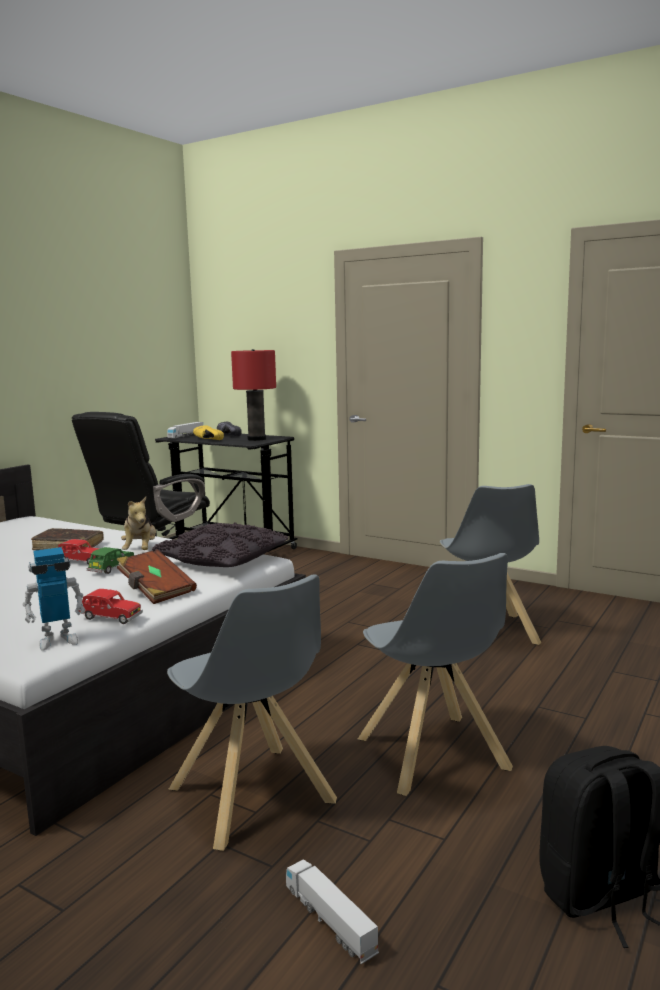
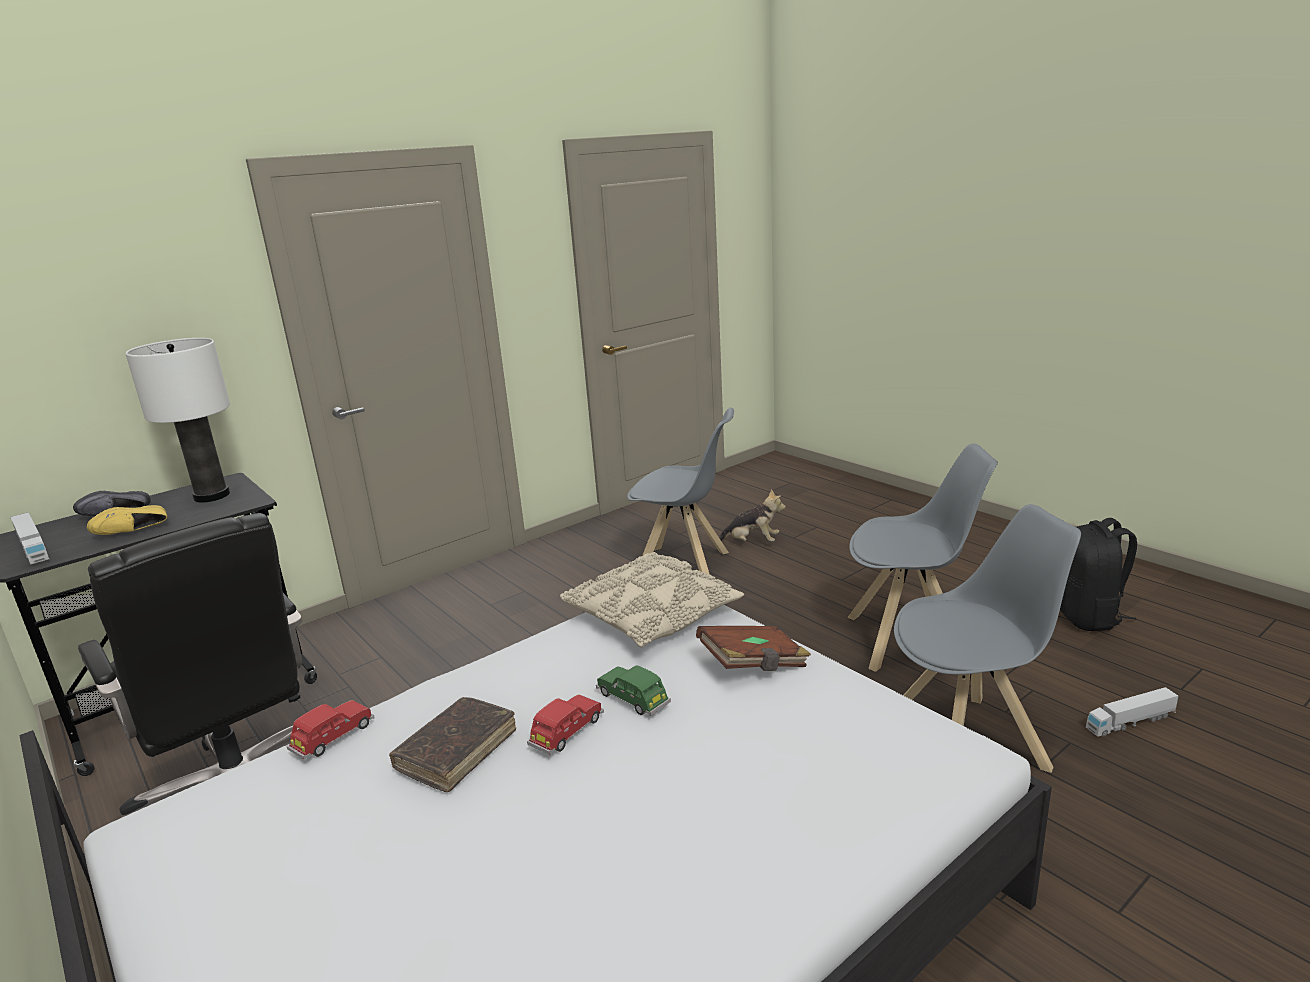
camera: 70 degrees left, 10 degrees up
toy robot [23,547,86,651] -> none
red toy car [78,589,143,624] -> red toy car moved to [286,700,375,760]
plush toy [121,497,156,550] -> plush toy moved to [718,489,786,541]
black pillow [152,522,288,567] -> beige pillow [560,552,744,648]
red table lamp [231,349,276,441] -> white table lamp [125,338,230,503]

